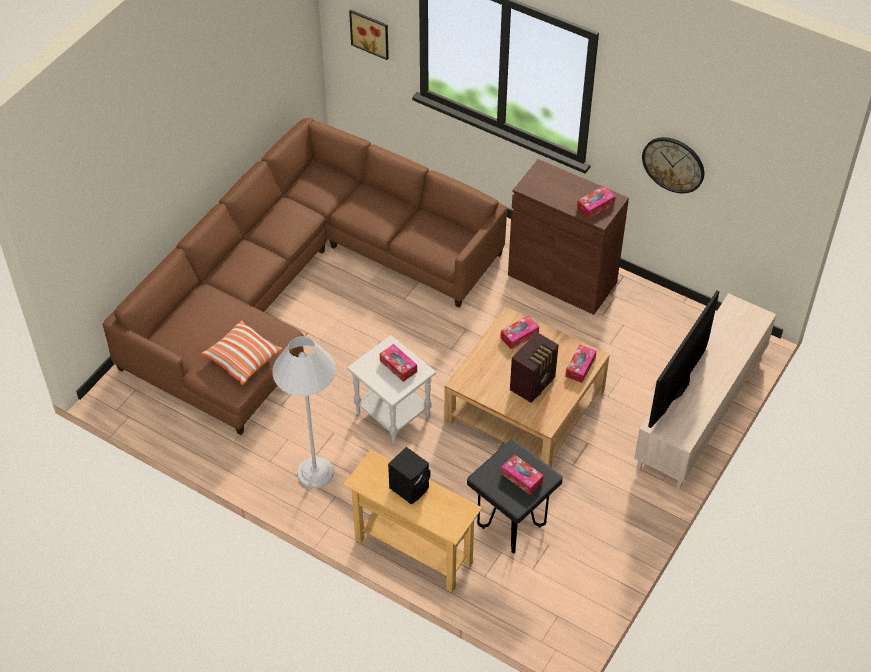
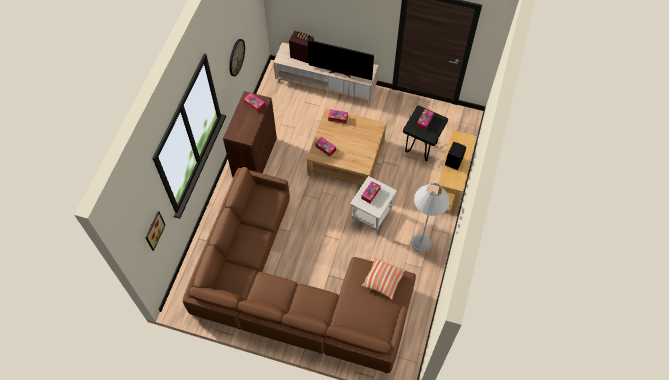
camera: 105 degrees left, 10 degrees up
radio [510,332,558,403] -> radio moved to [289,31,314,64]

